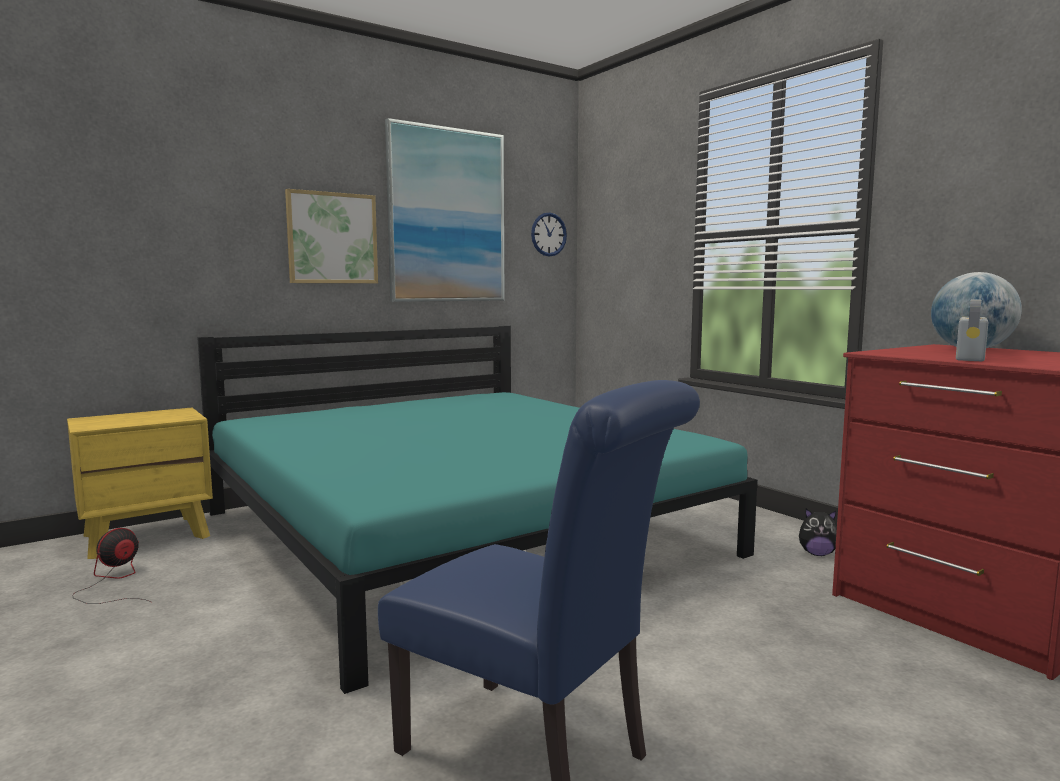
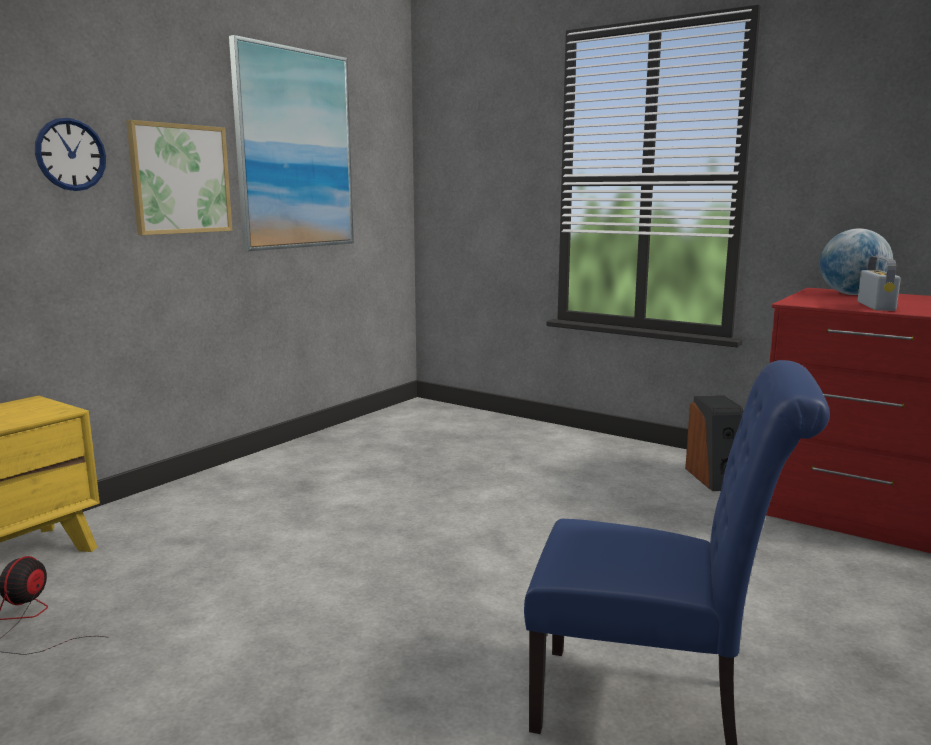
camera: 20 degrees left, 5 degrees up
turquoise bed [197,326,757,694] -> none
wall clock [531,212,567,256] -> wall clock moved to [35,118,106,191]
plush toy [799,509,837,556] -> speaker [685,395,743,491]

